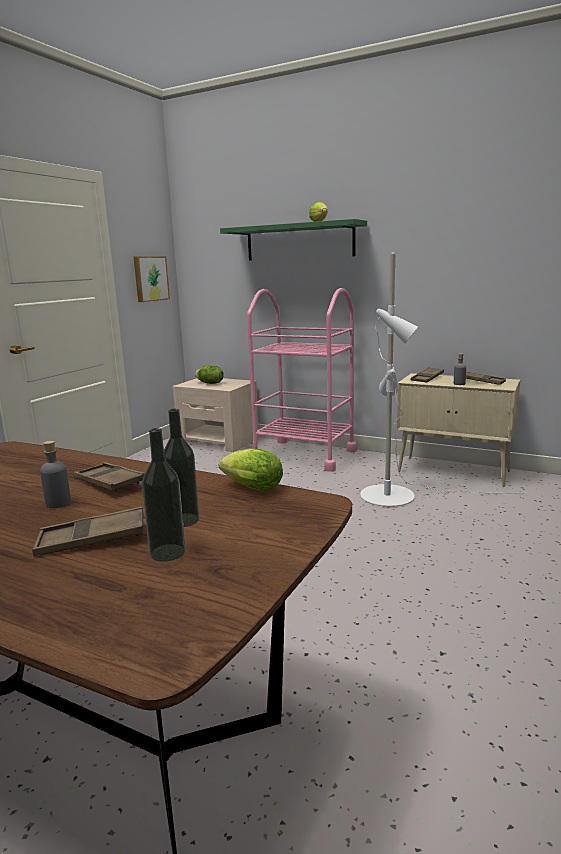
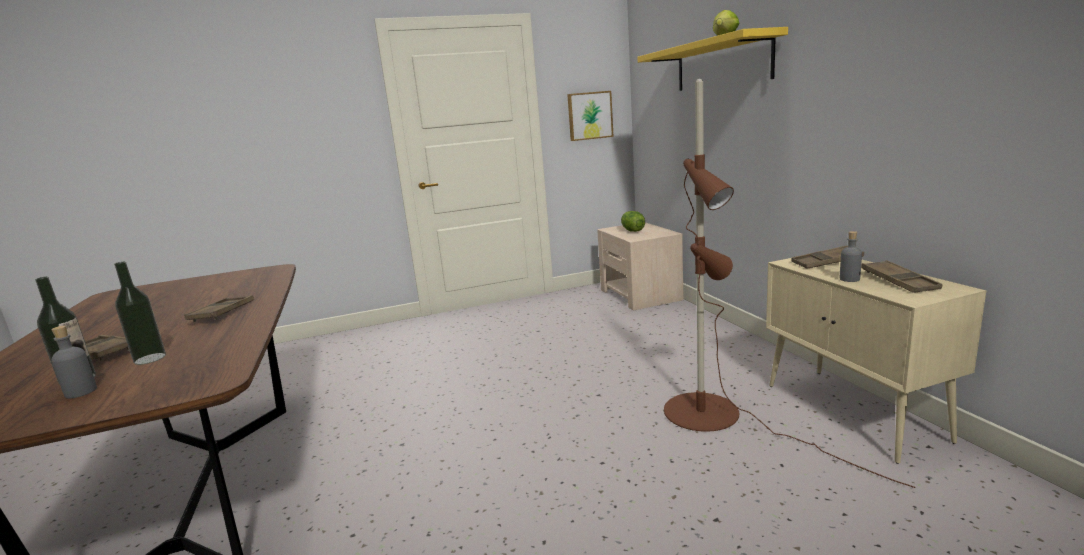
camera: 45 degrees right, 0 degrees up
grey bottle [40,441,71,508] -> grey bottle moved to [51,326,97,398]
lettuce [219,448,283,491] -> none
green shelf [220,219,367,260] -> yellow shelf [637,27,788,91]
pink cart [247,288,357,472] -> none
white floor lamp [360,252,519,507] -> brown floor lamp [664,79,915,488]

